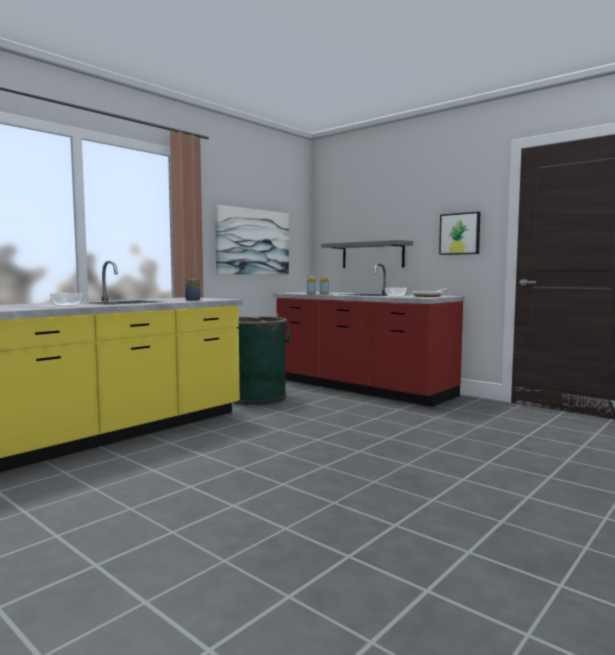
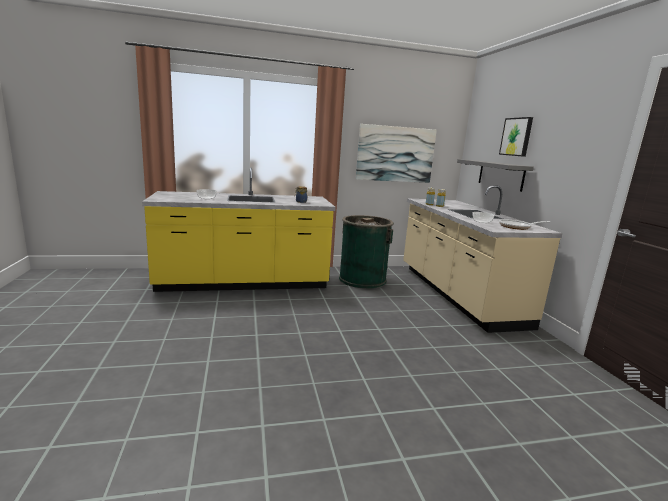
camera: 35 degrees right, 10 degrees up
red counter [273,264,464,407] -> beige counter [403,185,562,333]
picture [439,212,481,255] -> picture moved to [499,117,533,157]

